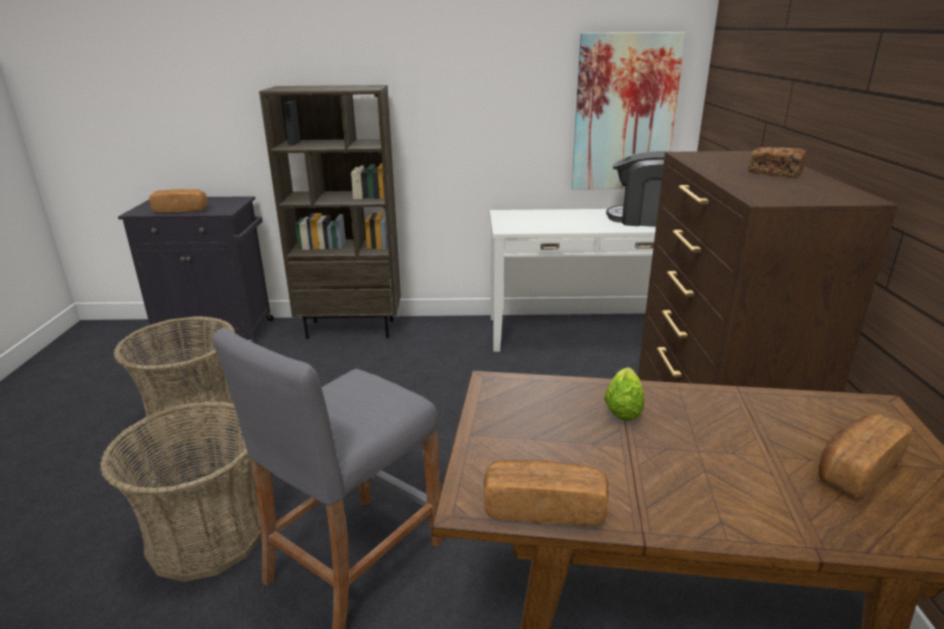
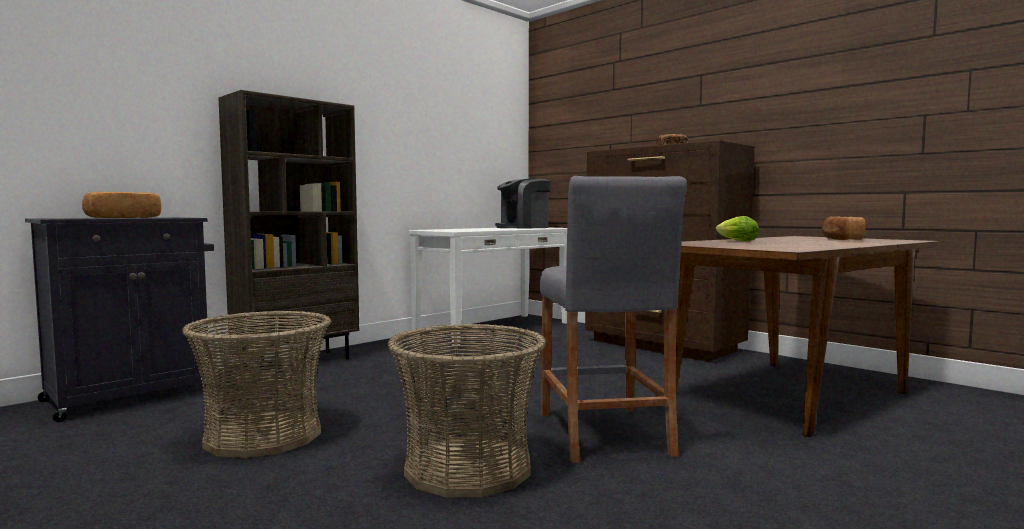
camera: 45 degrees left, 20 degrees down
bread [484,460,609,527] -> none
picture [571,32,686,189] -> none

